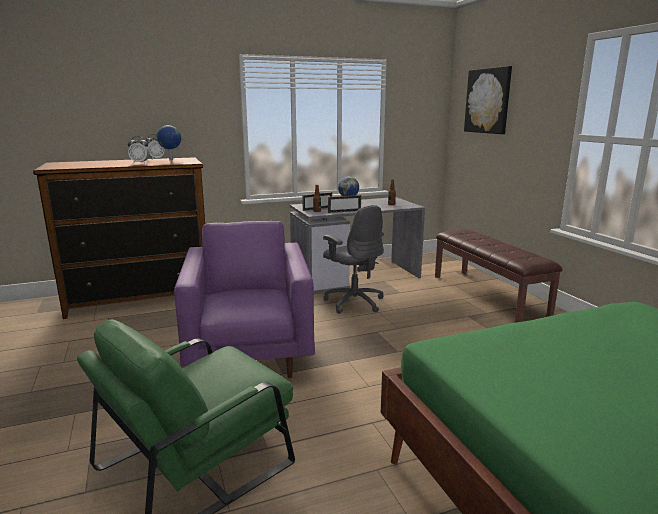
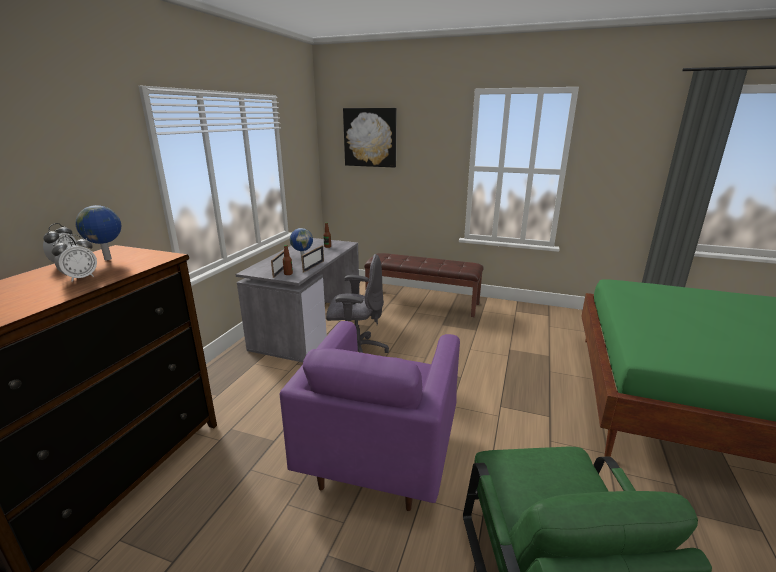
camera: 50 degrees left, 5 degrees up
purple armchair [174,221,315,378] -> purple armchair turned 105 degrees counterclockwise [280,321,460,511]

